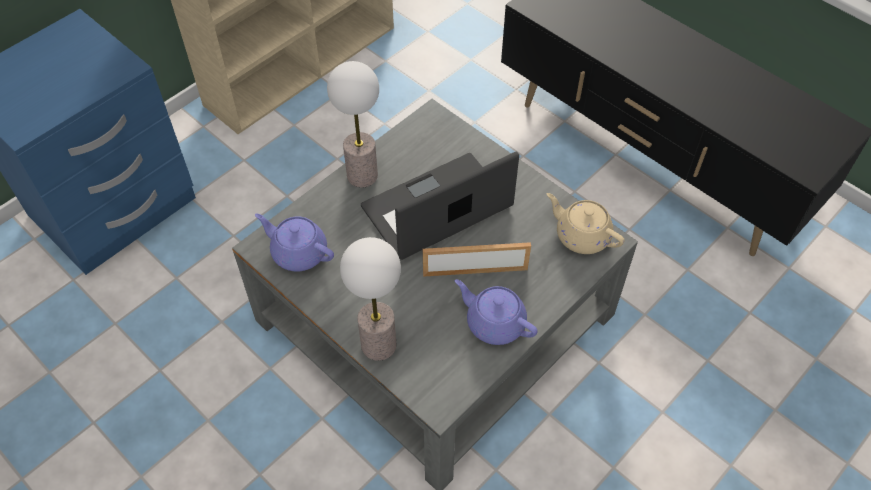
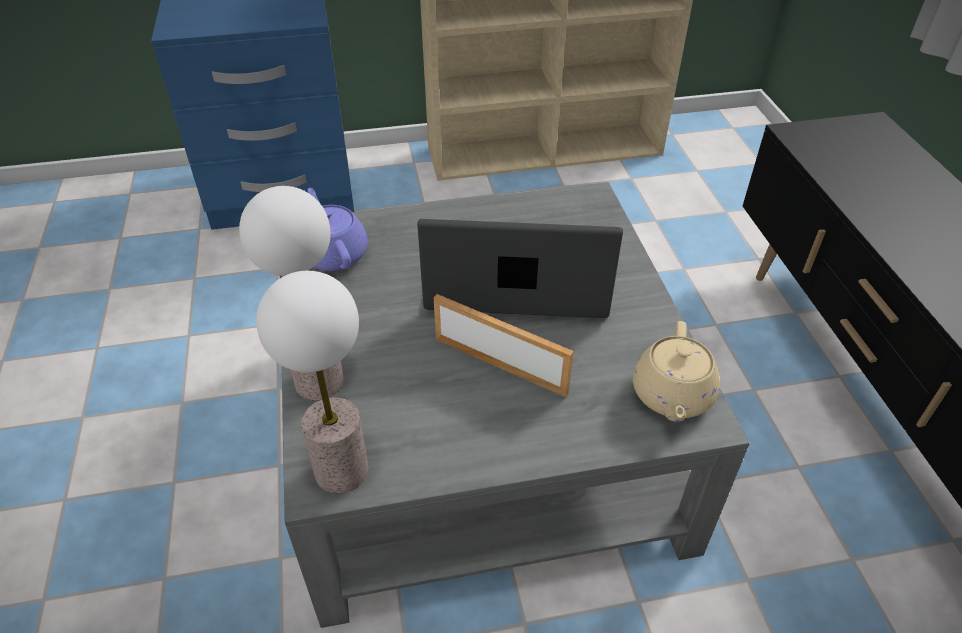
camera: 35 degrees right, 10 degrees down
table lamp [327,61,379,188] -> table lamp moved to [256,271,368,493]
purple teapot [455,279,538,345] -> none
beige teapot [547,193,625,254] -> beige teapot turned 150 degrees counterclockwise [633,321,720,422]

